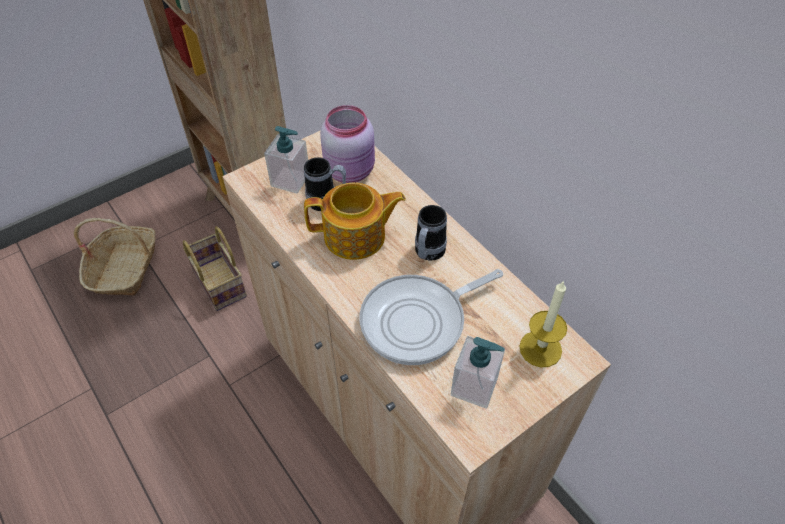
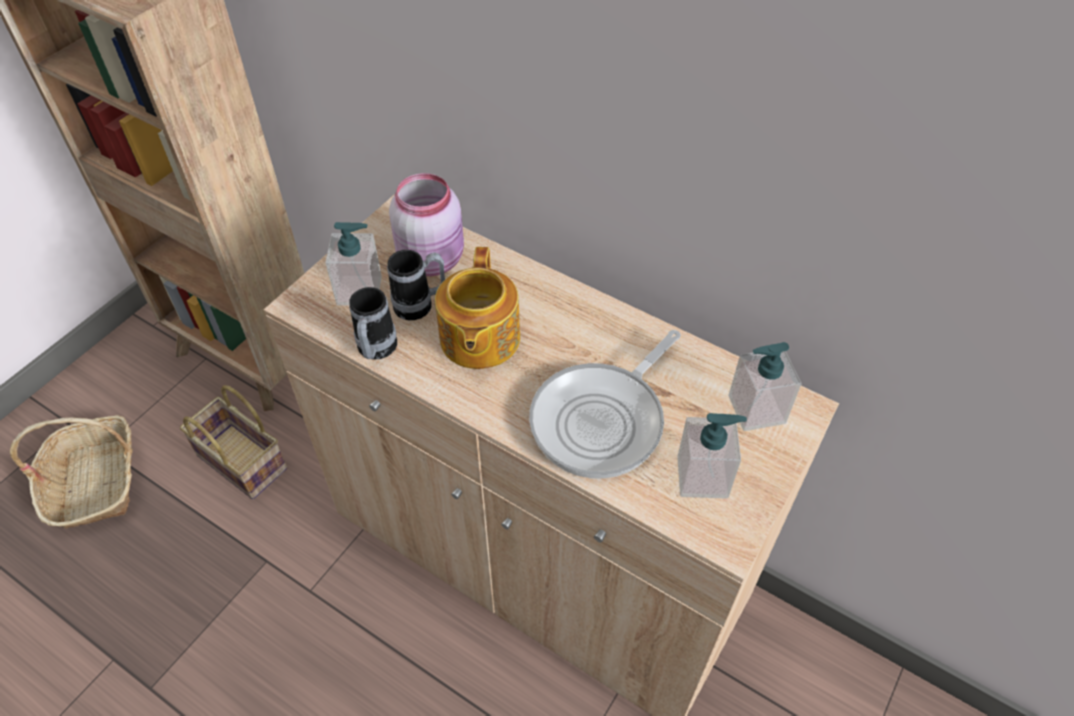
camera: 20 degrees left, 0 degrees up
teapot [304,183,406,260] -> teapot turned 120 degrees clockwise [435,247,520,369]
mug [415,205,447,261] -> mug moved to [349,287,397,360]
candle [519,280,567,367] -> soap dispenser [728,342,801,431]

